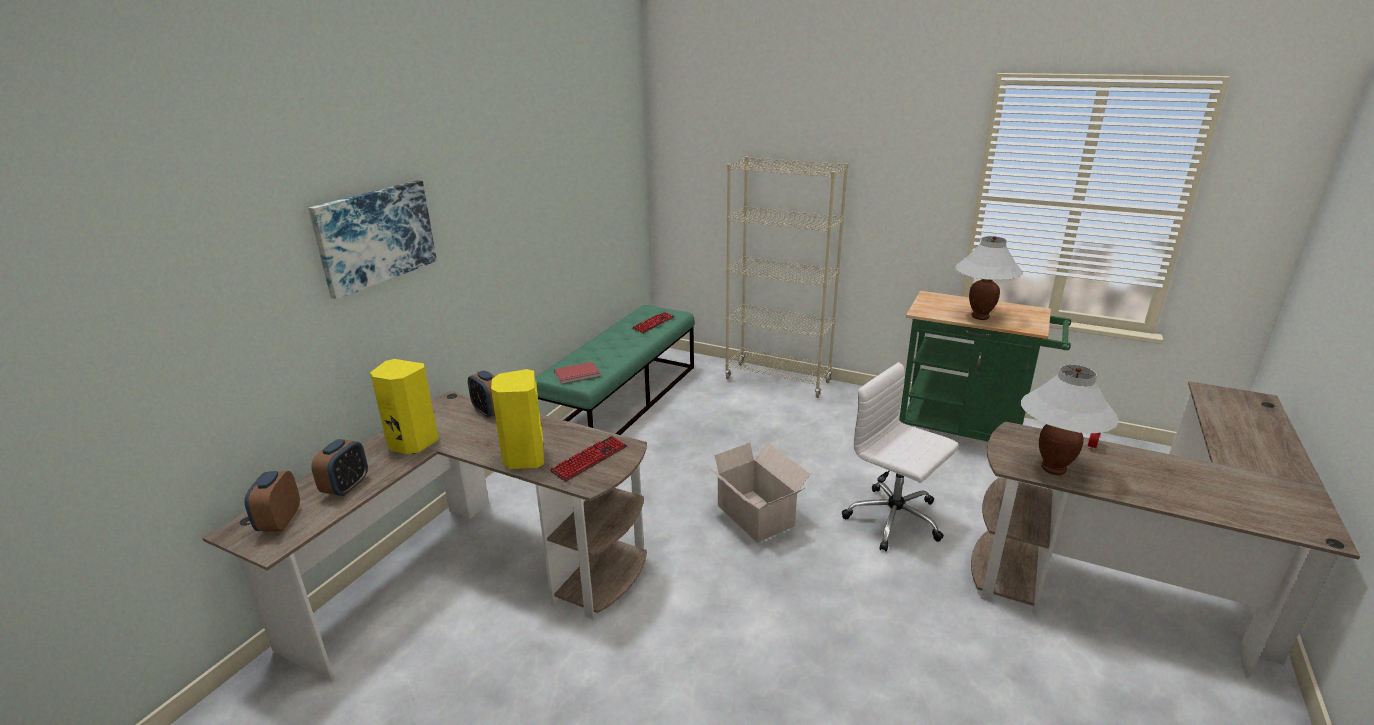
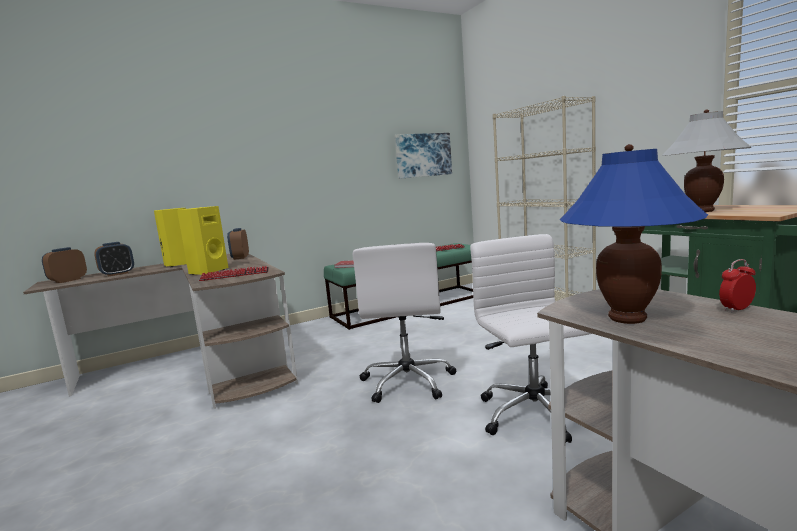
camera: 35 degrees right, 15 degrees down
picture [308,180,437,299] -> picture moved to [395,133,452,179]
cardboard box [705,442,810,543] -> white office chair [352,243,456,403]
white table lamp [1021,365,1119,475] -> blue table lamp [560,144,708,324]

